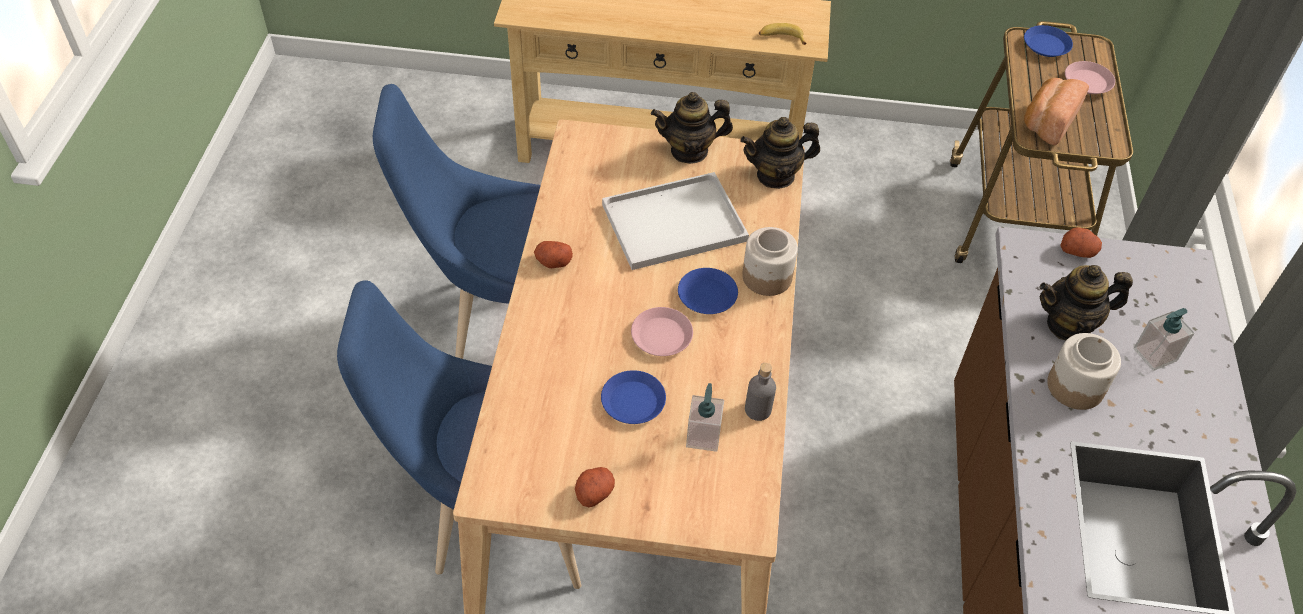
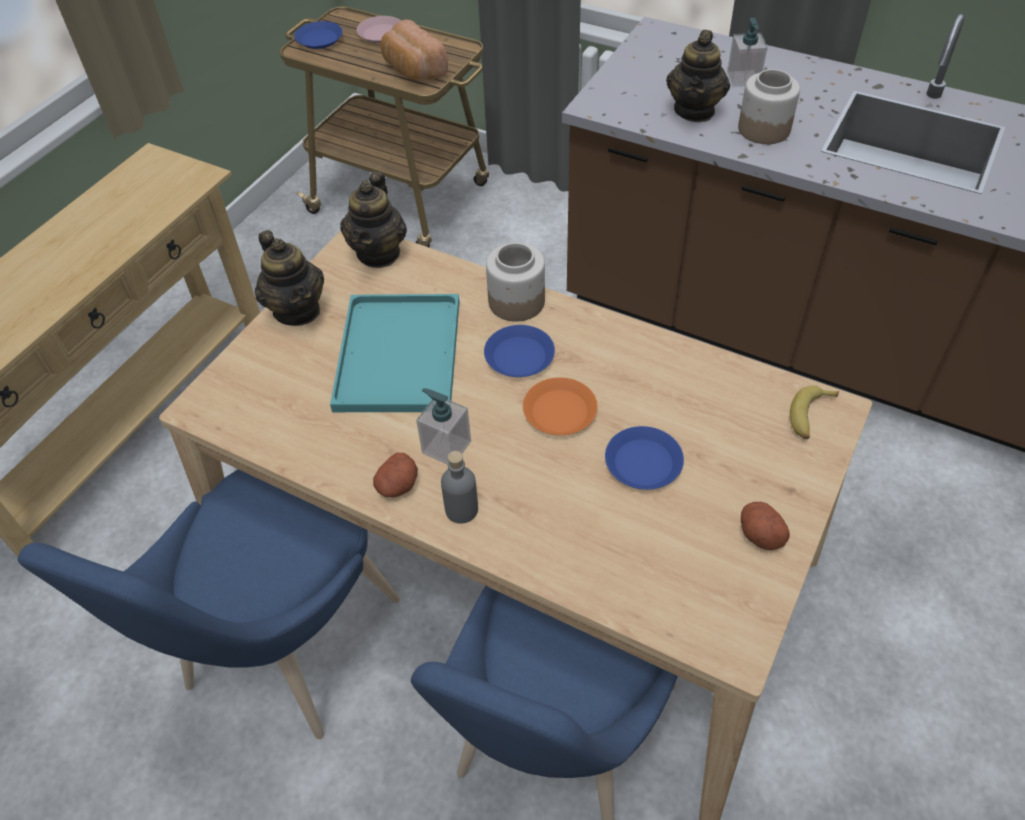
camera: 65 degrees left, 0 degrees up
white tray [602,172,749,270] -> turquoise tray [330,294,459,412]
pink plate [631,307,693,356] -> orange plate [523,377,598,435]
teapot [651,92,733,164] -> teapot turned 45 degrees counterclockwise [255,230,324,326]
soap dispenser [686,383,724,452] -> soap dispenser moved to [416,388,471,465]
grey bottle [745,363,776,421] -> grey bottle moved to [441,451,478,524]
banana [759,23,806,45] -> banana moved to [790,385,839,440]
potato [1060,227,1102,258] -> none

